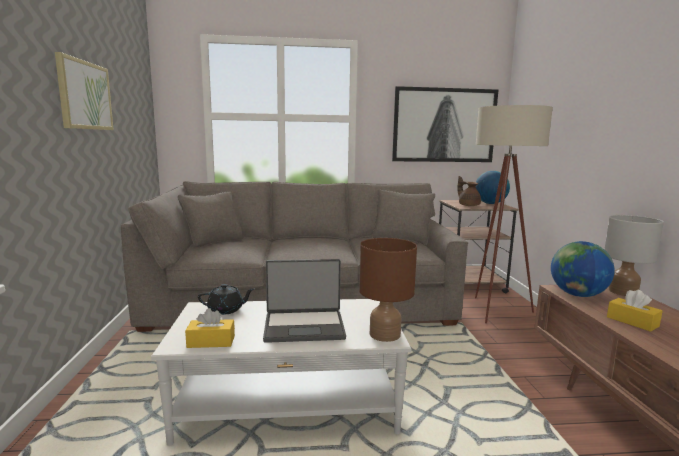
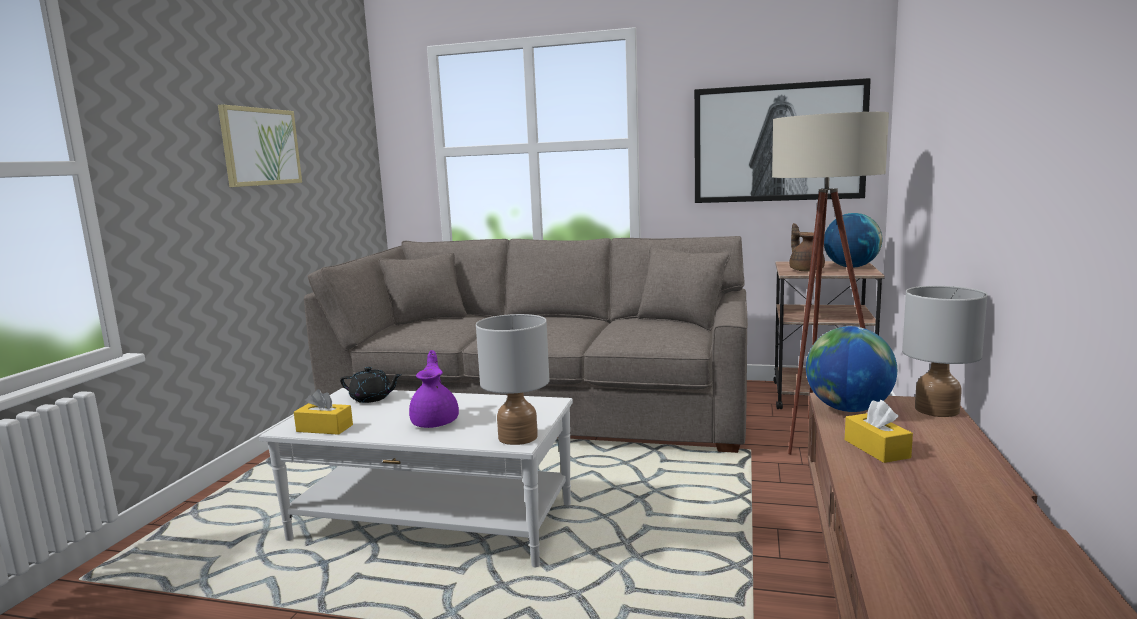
camera: 20 degrees right, 0 degrees up
laptop [263,259,346,343] -> purple teapot [409,350,459,428]
brown table lamp [359,238,417,342] -> grey table lamp [476,314,549,445]

